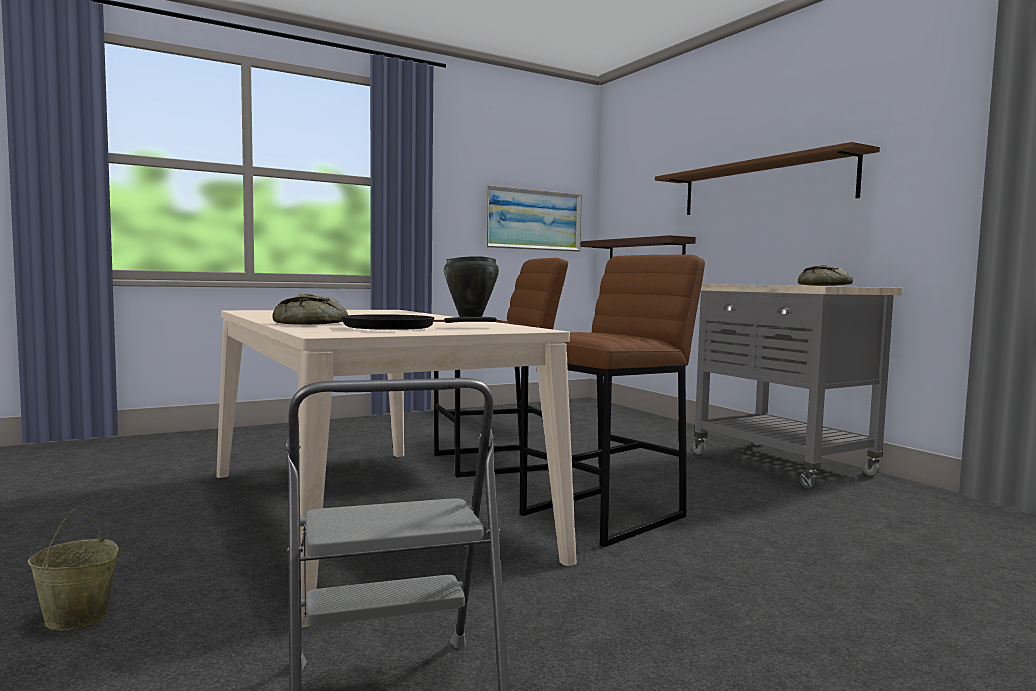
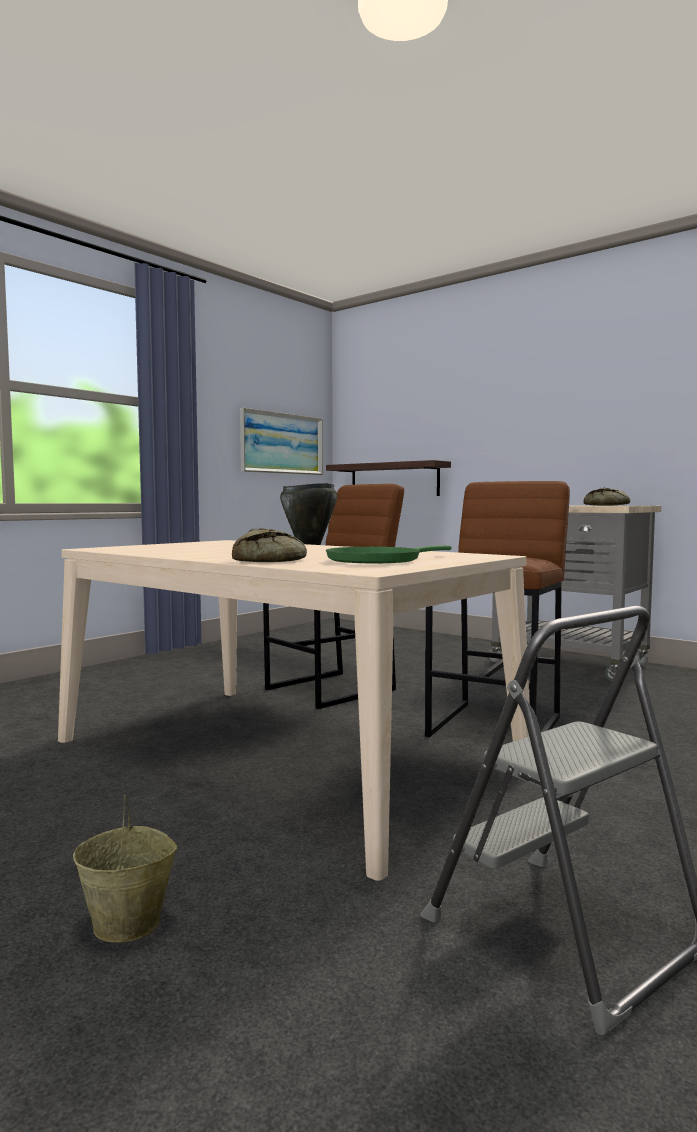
camera: 20 degrees left, 0 degrees up
black frying pan [342,314,497,330] -> green frying pan [326,545,451,563]
brown shelf [655,142,880,215] -> none

